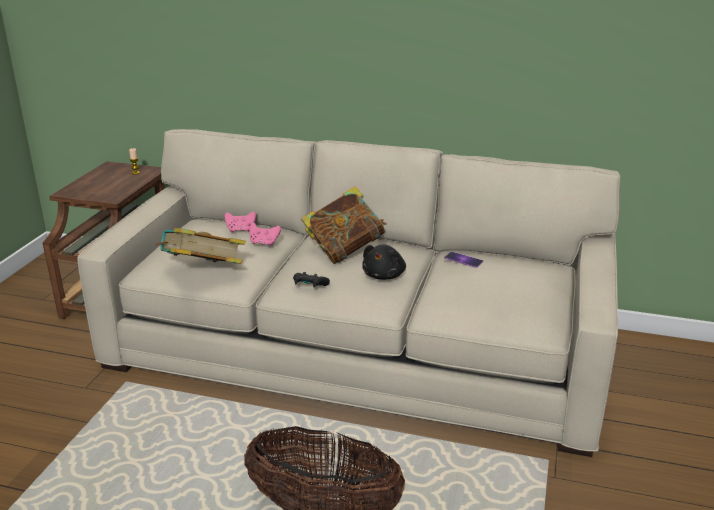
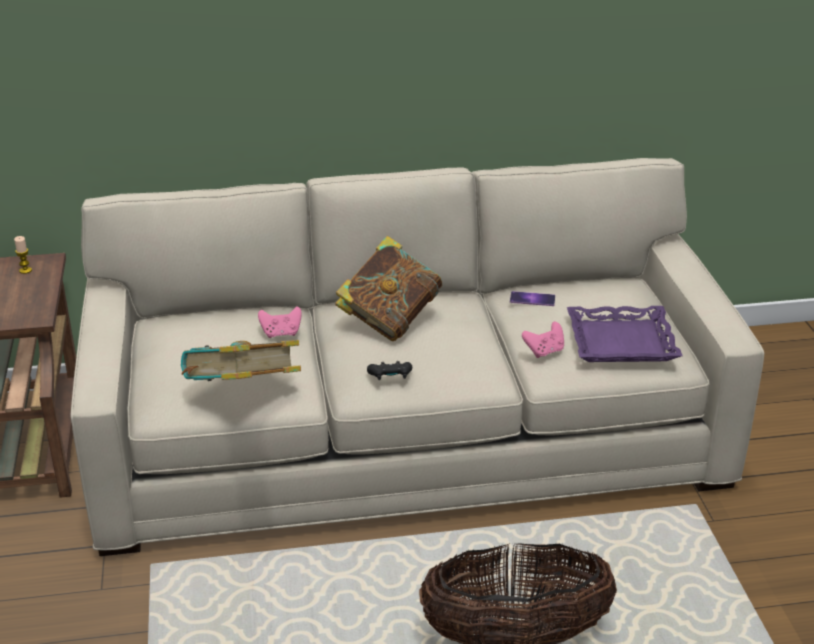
camera: 25 degrees left, 5 degrees up
pink game controller [225,211,256,233] -> pink game controller moved to [522,322,564,358]
black plush toy [362,244,406,280] -> none
none -> purple tray [567,306,683,362]

